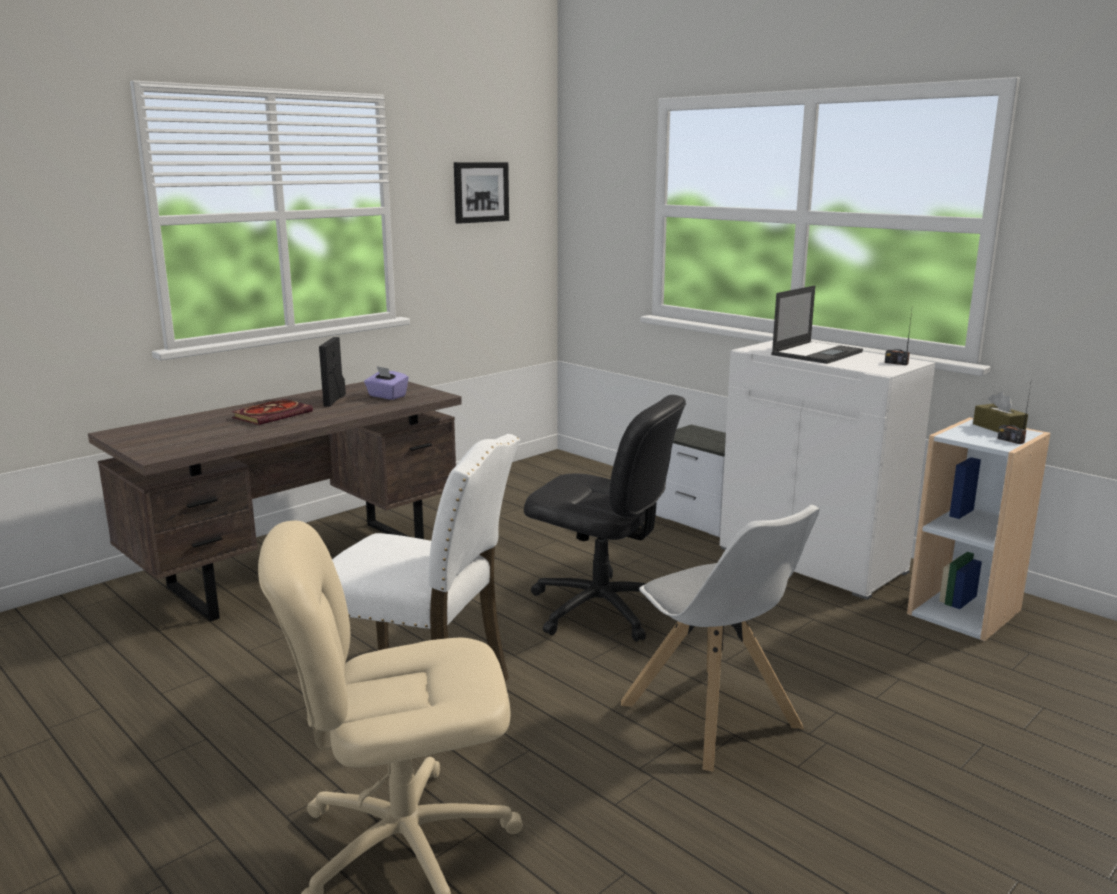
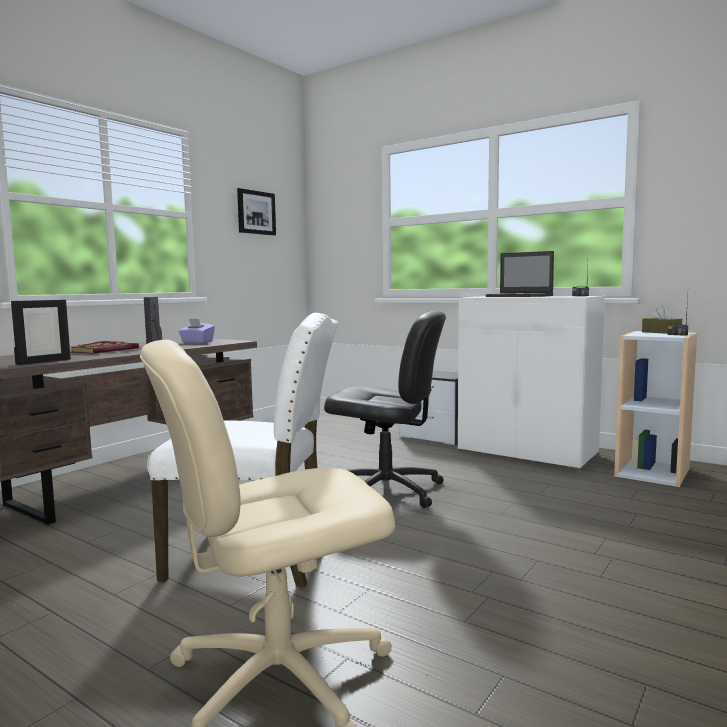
camera: 10 degrees left, 10 degrees down
chair [621,505,820,771] -> none
laptop [771,285,863,364] -> laptop turned 90 degrees clockwise [486,251,554,297]
none -> picture frame [11,300,71,365]

